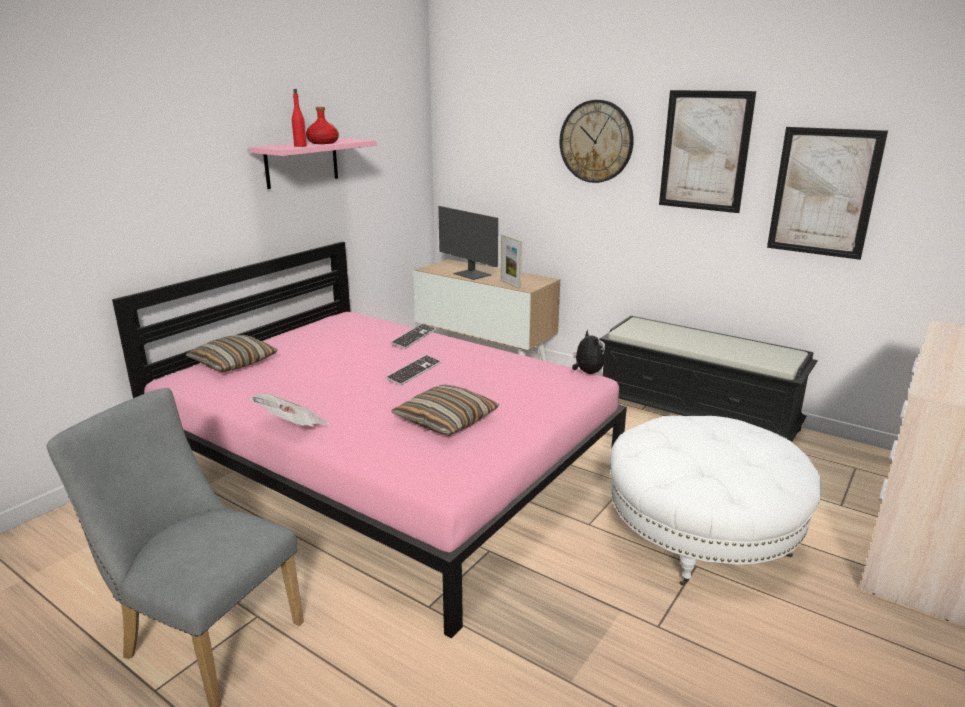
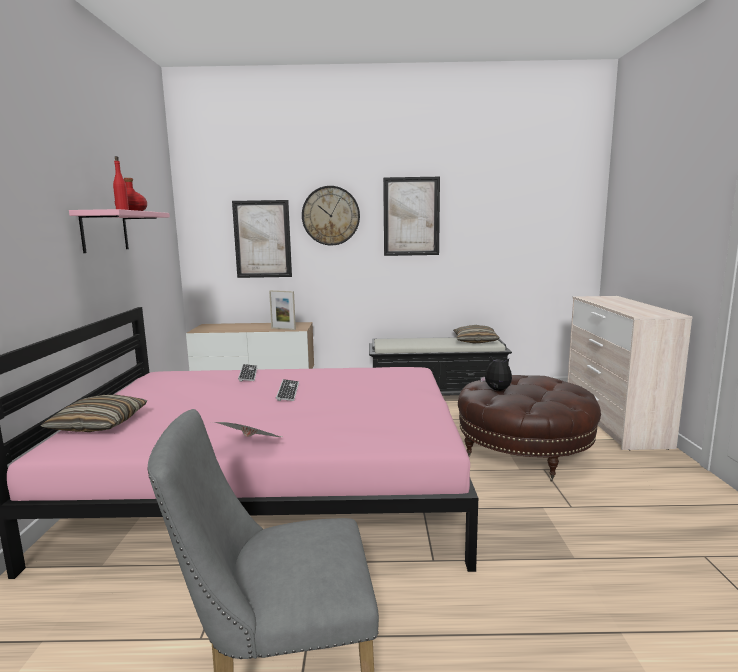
camera: 35 degrees left, 10 degrees down
pillow [391,384,500,436] -> pillow moved to [453,325,500,343]
monitor [438,206,498,280] -> none
plush toy [572,329,605,374] -> plush toy moved to [480,356,512,391]
white ottoman [610,416,821,585] -> brown ottoman [458,375,601,481]
picture [767,127,888,260] -> picture moved to [232,200,292,278]

